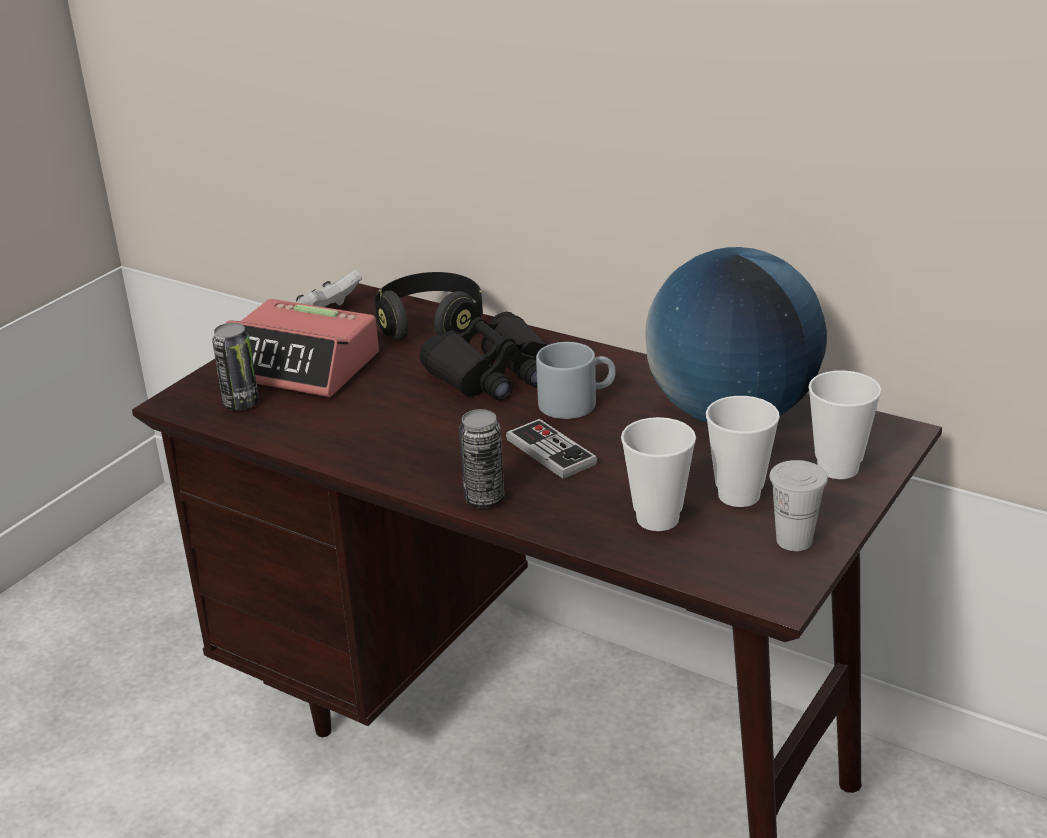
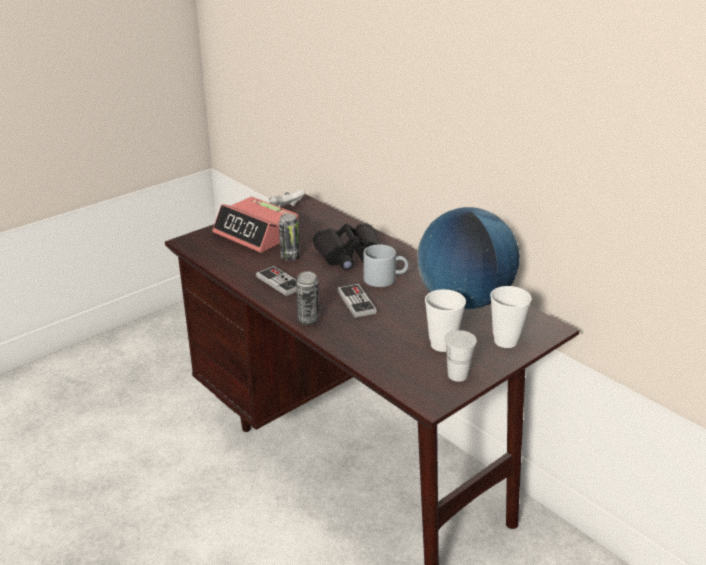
camera: 15 degrees right, 0 degrees up
can [212,323,259,410] -> can moved to [279,214,300,261]
black headphones [375,272,483,340] -> none
cup [621,417,696,531] -> none
none -> game controller [256,266,296,296]

